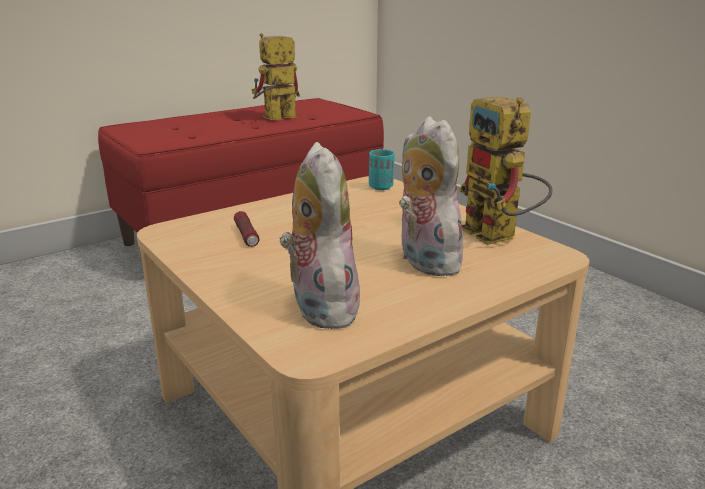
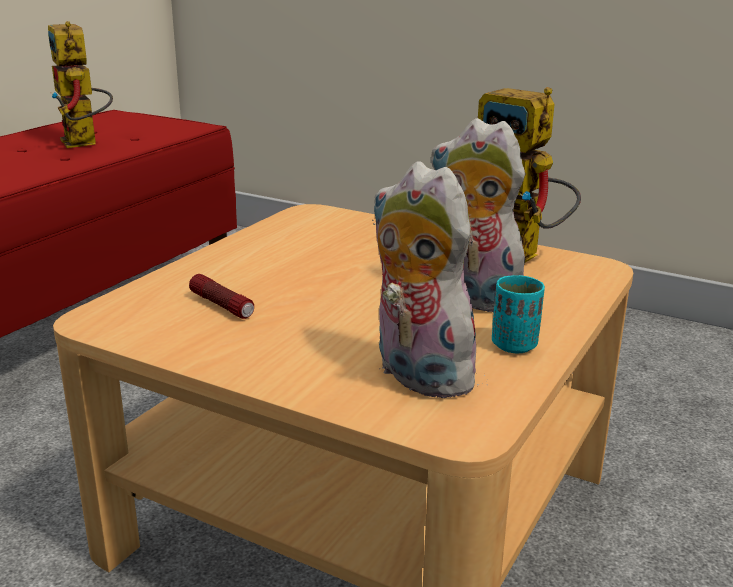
camera: 25 degrees left, 0 degrees up
toy robot [252,33,300,120] -> toy robot turned 60 degrees counterclockwise [48,21,113,148]
turquoise cup [369,149,395,190] -> turquoise cup moved to [492,275,545,353]

